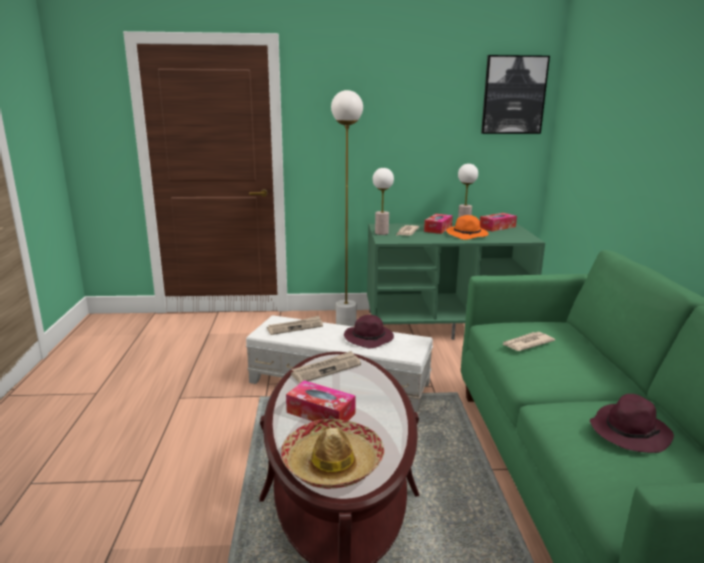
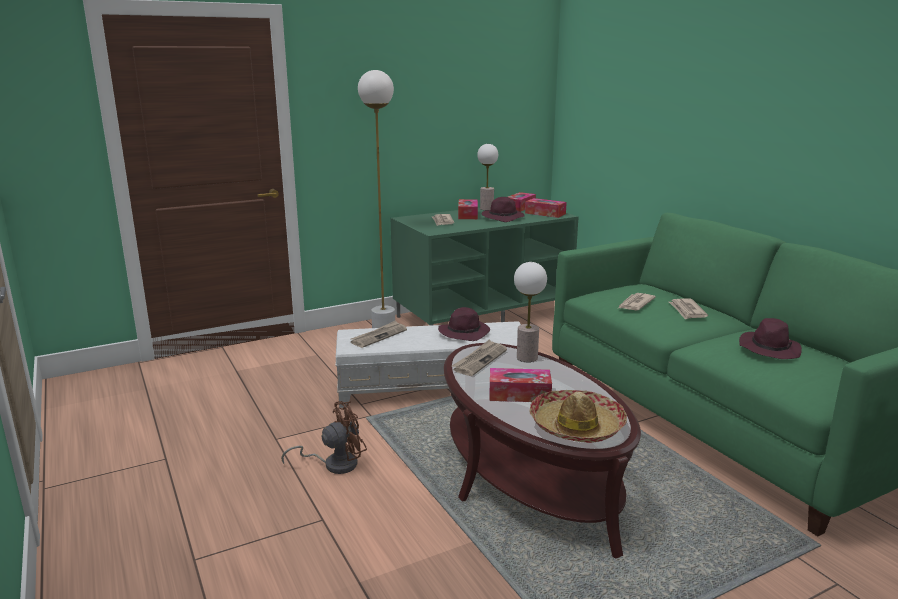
camera: 25 degrees left, 0 degrees up
table lamp [373,168,394,235] -> table lamp moved to [514,262,547,362]
orange hat [446,215,489,240] -> purple hat [482,197,525,222]
picture [481,55,550,134] -> none
none -> brown fan [281,401,367,474]
none -> tissue box [525,198,567,218]
none -> newspaper [669,299,708,320]

